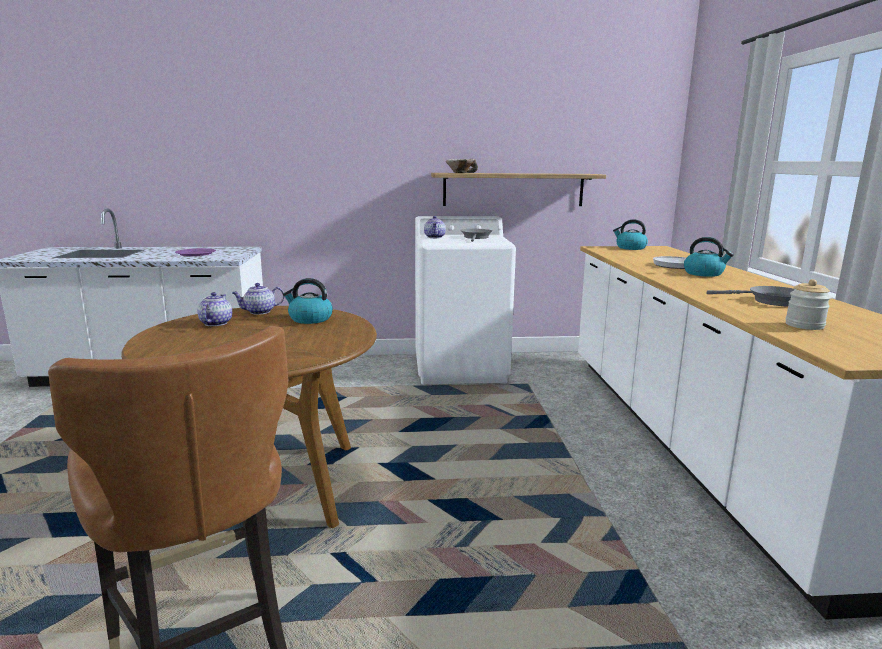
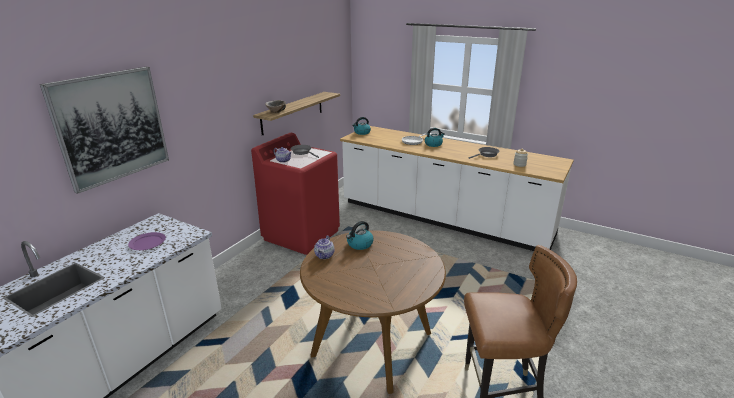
camera: 55 degrees left, 10 degrees up
teapot [197,292,232,326] -> none
white washing machine [415,216,516,384] -> red washing machine [251,133,340,255]
none -> picture [40,67,169,194]

